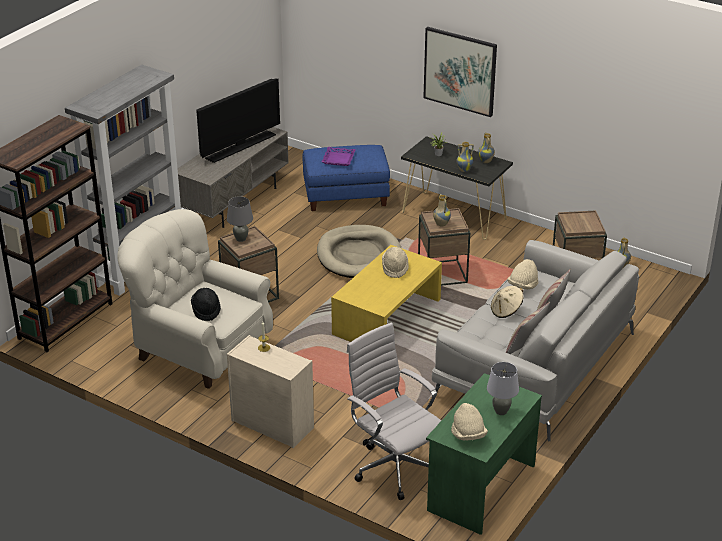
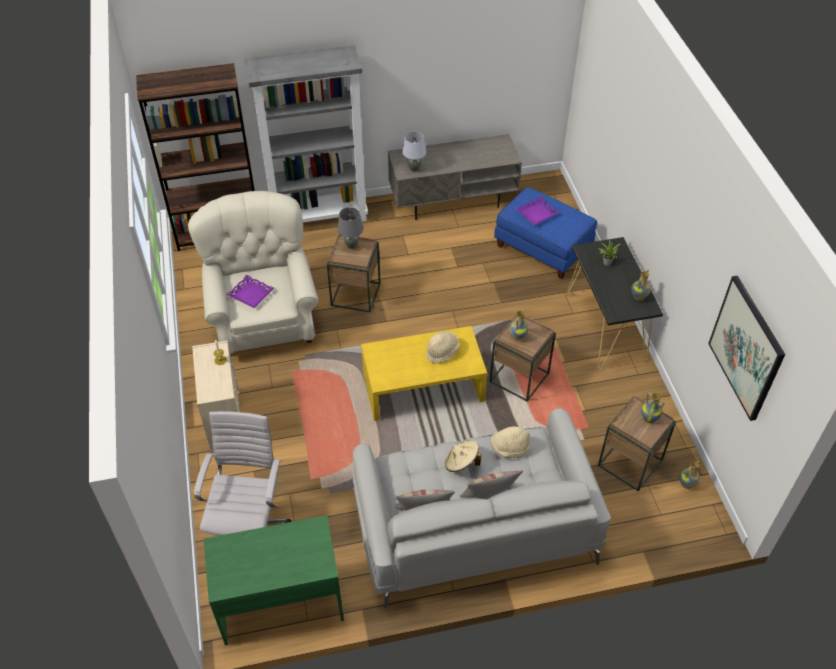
camera: 45 degrees right, 15 degrees up
black hat [191,288,221,321] -> purple tray [226,275,274,308]
television [196,78,280,163] -> none
beige dog bed [317,225,401,278] -> none
picture [423,27,497,117] -> picture moved to [708,276,785,421]
beige hat [451,403,488,441] -> none
vase [457,142,474,172] -> vase moved to [641,392,664,423]
grey table lamp [487,362,519,415] -> grey table lamp moved to [402,131,426,172]

